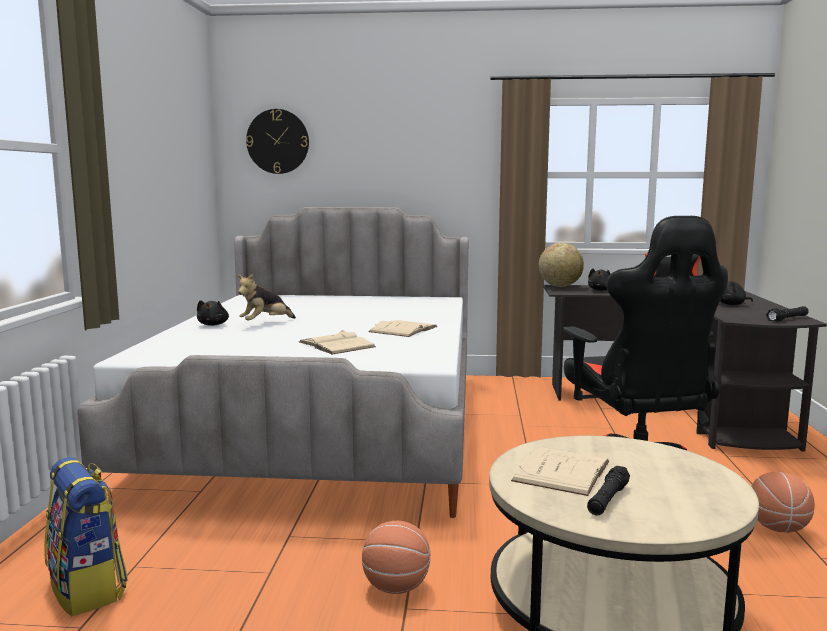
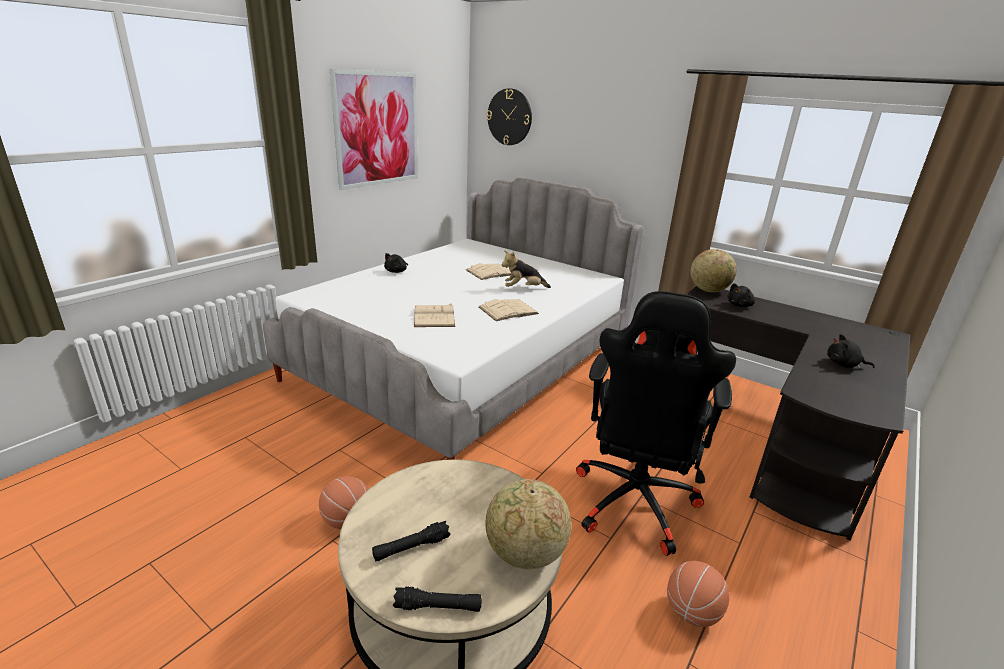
camera: 30 degrees right, 15 degrees up
backpack [44,457,128,616] -> none
plush toy [237,274,296,321] -> plush toy moved to [501,251,551,288]
beige book [511,447,609,496] -> beige book moved to [466,263,511,280]
black flashlight [766,306,809,322] -> black flashlight moved to [393,586,482,612]
none -> picture [330,69,418,190]
none -> globe [486,479,571,569]

